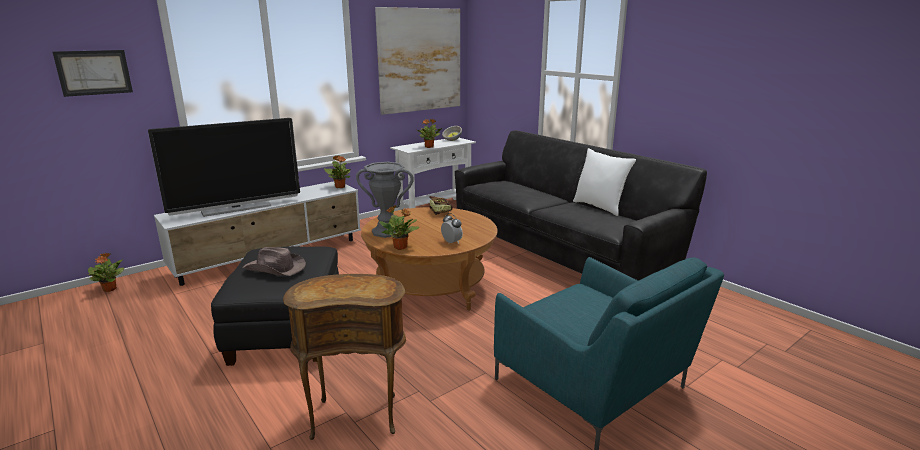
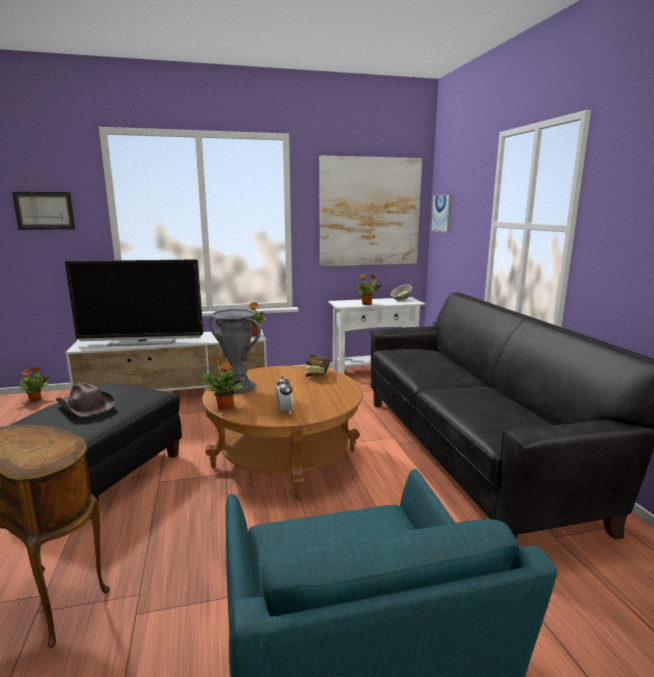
camera: 25 degrees right, 5 degrees down
white pillow [573,148,636,216] -> none
none -> picture [431,194,452,233]

